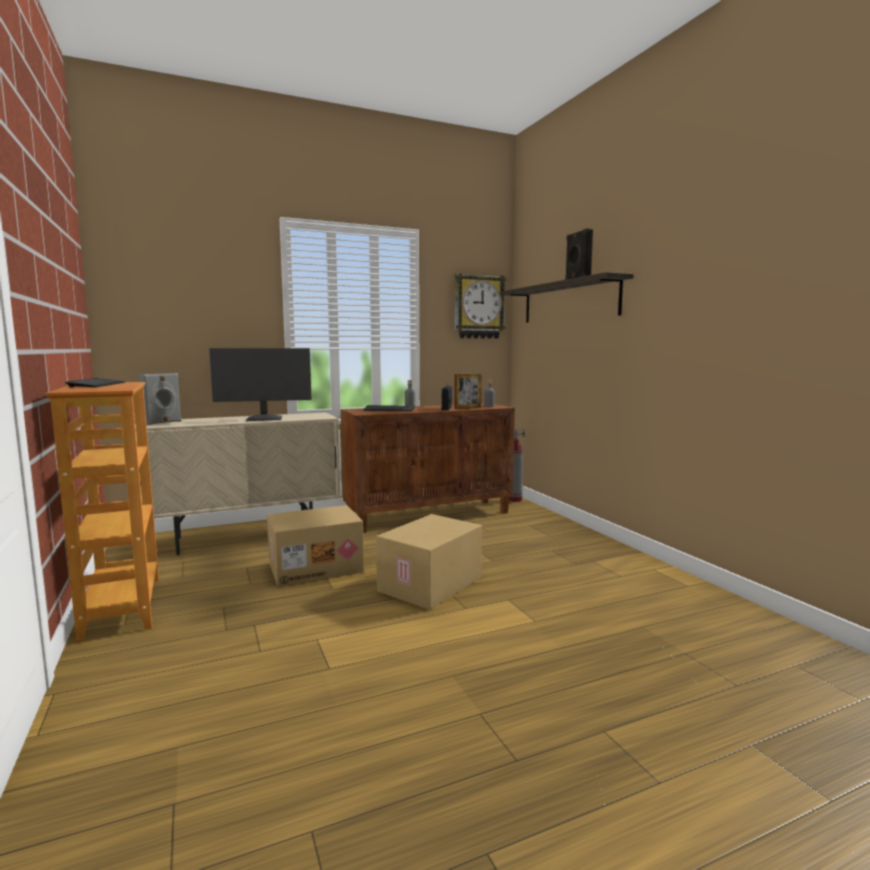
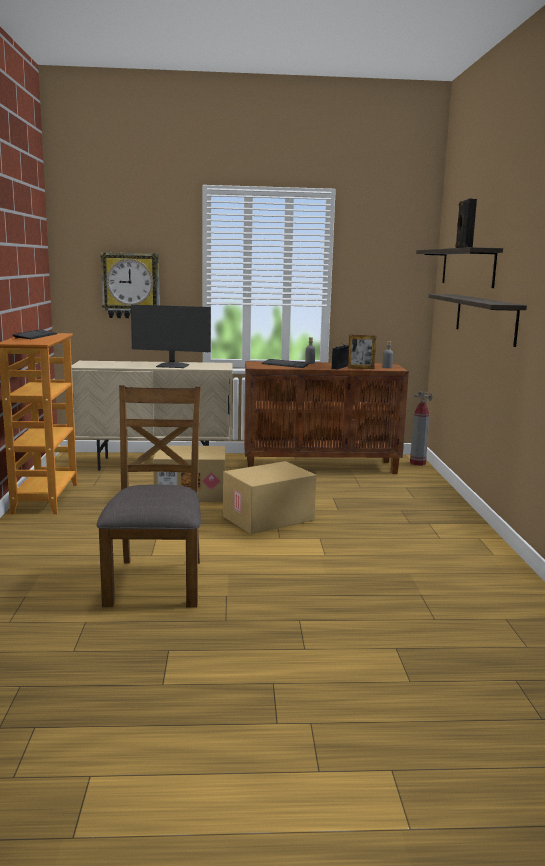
camera: 20 degrees right, 5 degrees up
grey speaker [139,373,182,425] -> none
wall clock [455,273,507,339] -> wall clock moved to [100,252,160,318]
none -> brown chair [96,385,201,607]
none -> shelf [428,294,527,347]

